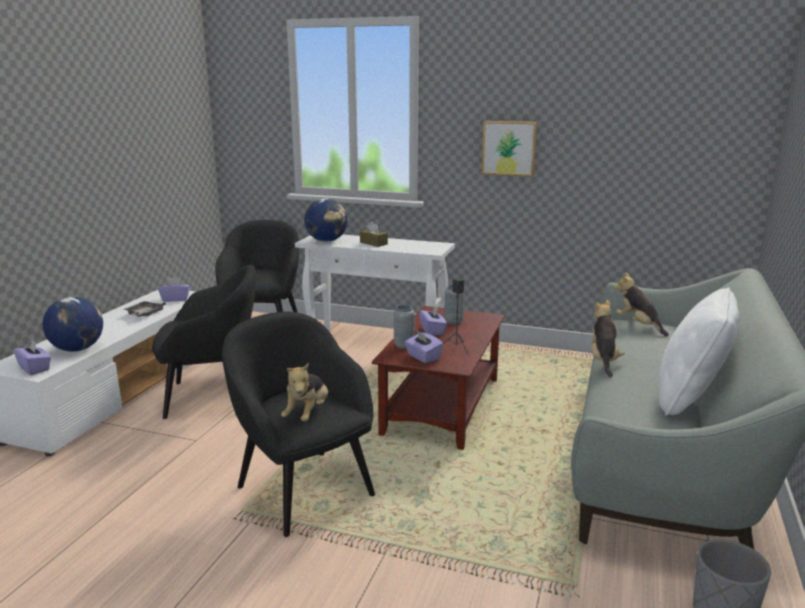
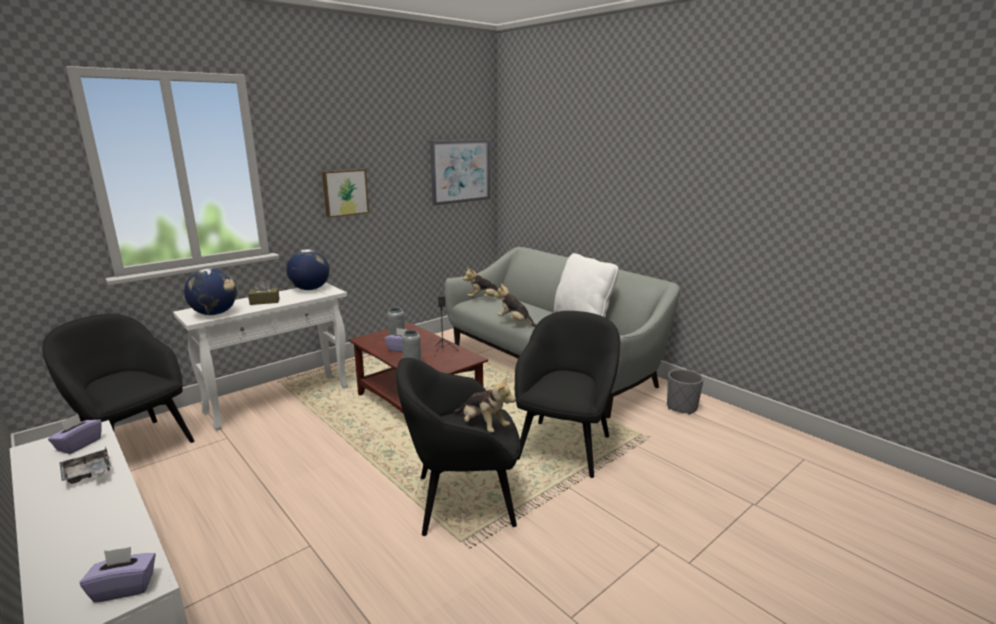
camera: 60 degrees left, 0 degrees up
globe [42,297,103,352] -> globe moved to [286,249,330,290]
black armchair [152,265,256,419] -> black armchair moved to [515,311,620,478]
purple tissue box [405,330,443,363] -> none
none -> picture [430,139,490,206]

